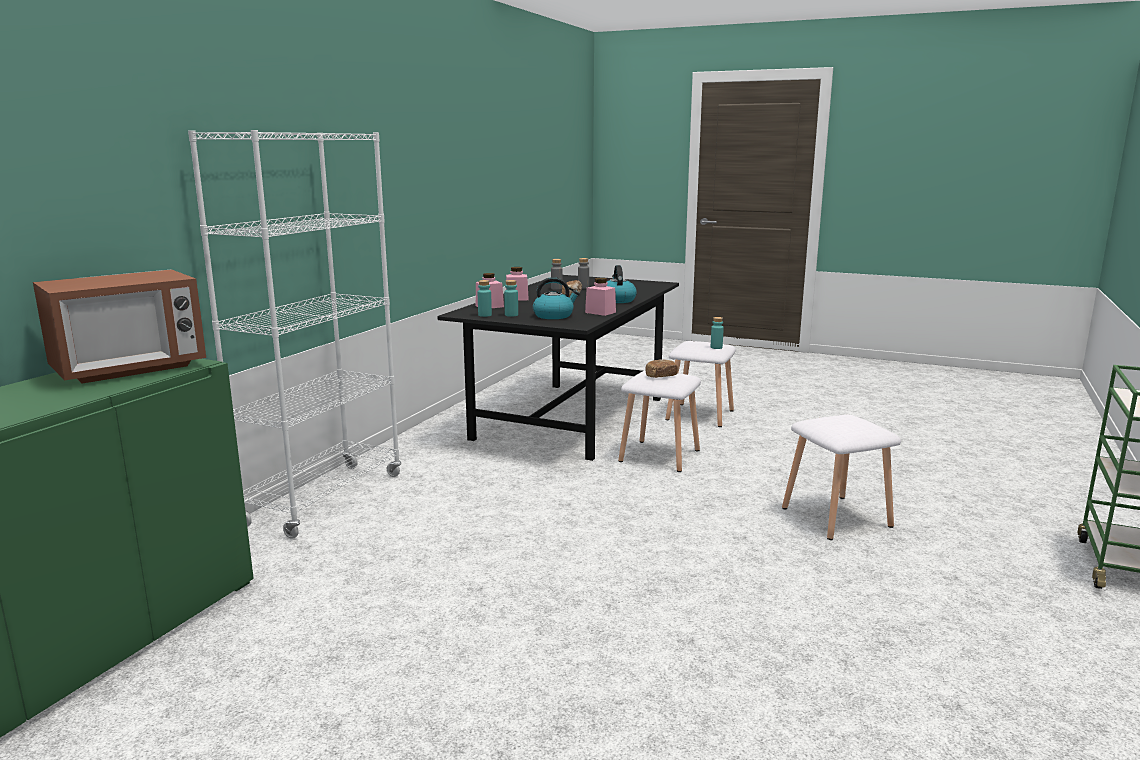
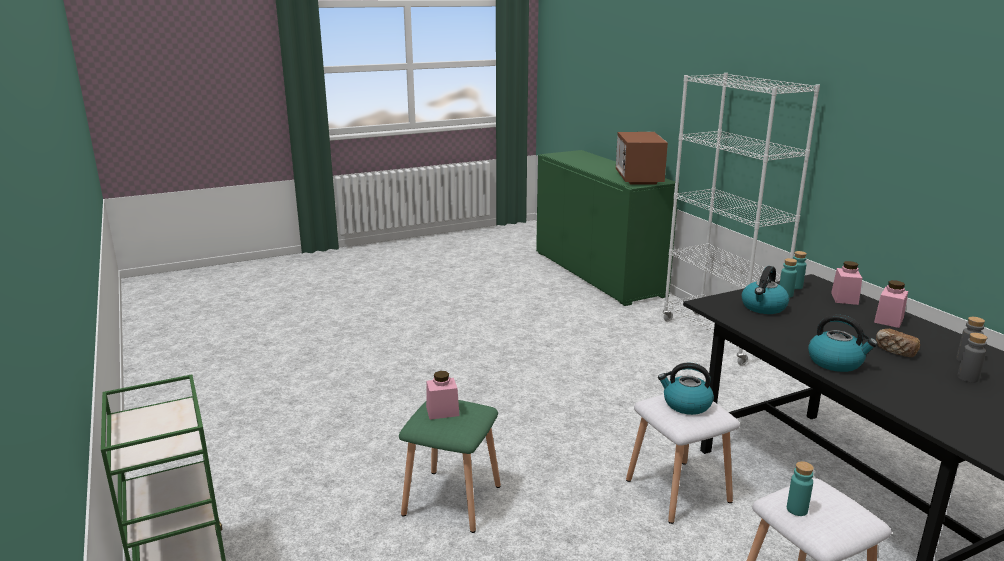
camera: 130 degrees right, 5 degrees up
pink jar [585,278,616,316] -> pink jar moved to [426,371,459,420]
bread [645,359,678,378] -> kettle [658,363,714,415]
white stool [782,415,901,540] -> green stool [399,400,501,533]

